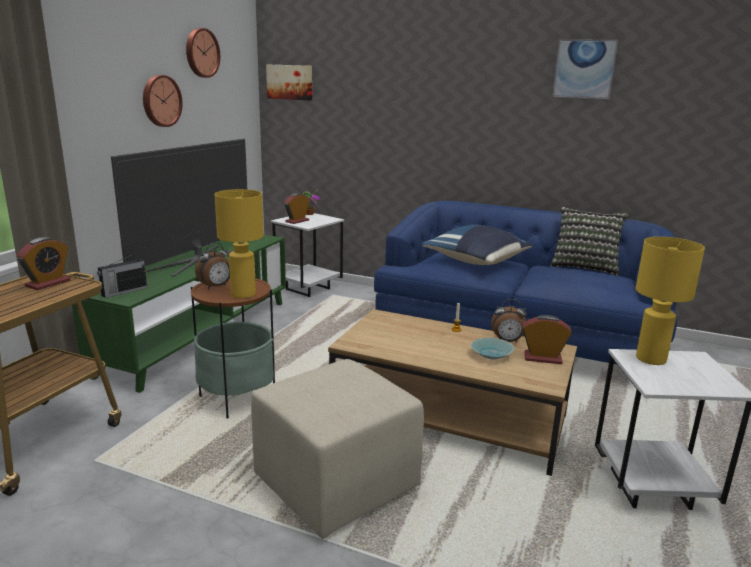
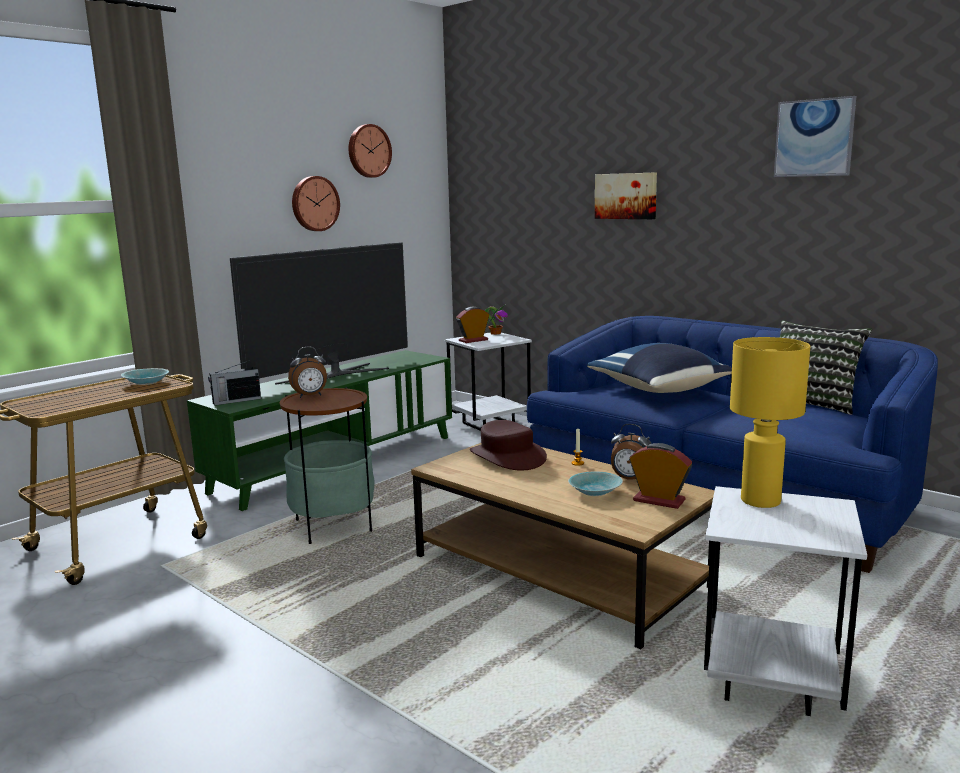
camera: 20 degrees right, 5 degrees down
alarm clock [16,237,71,290] -> turquoise bowl [121,368,169,385]
yellow table lamp [214,189,264,299] -> none
beige ottoman [251,359,424,539] -> none
picture [266,64,312,100] -> picture moved to [595,172,657,219]
none -> brown hat [470,420,547,471]

